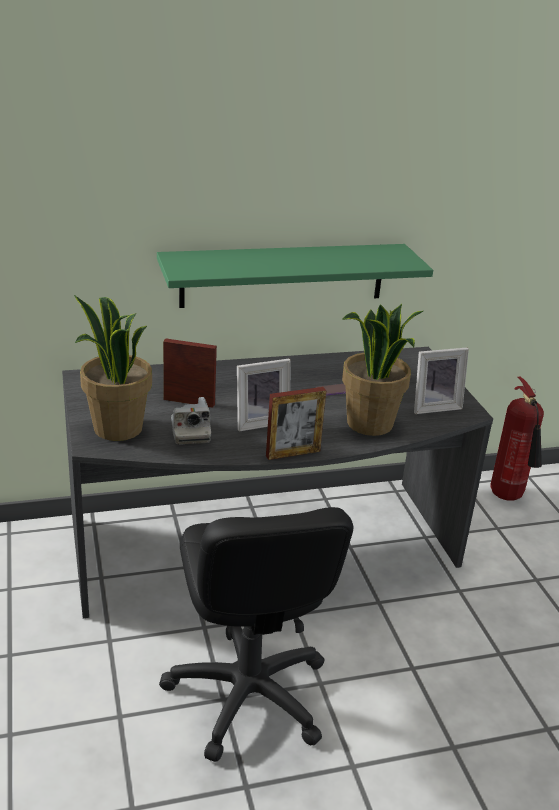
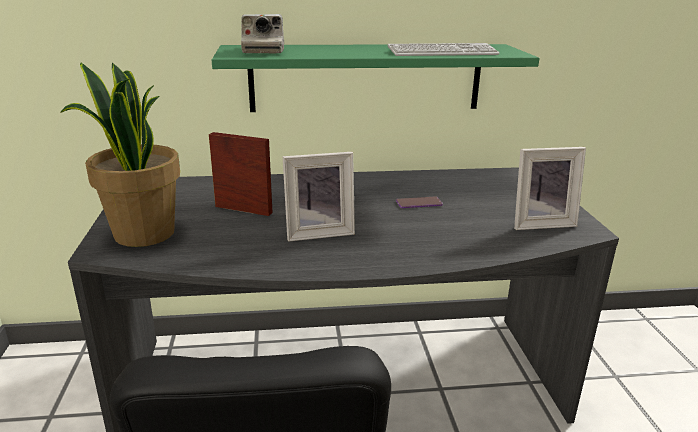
camera: 10 degrees right, 5 degrees down
camera [171,397,211,445] -> camera moved to [241,14,284,53]
picture frame [266,387,326,460] -> none
potted plant [342,304,423,436] -> none
fire extinguisher [491,377,544,501] -> none
none -> keyboard [388,43,499,56]

